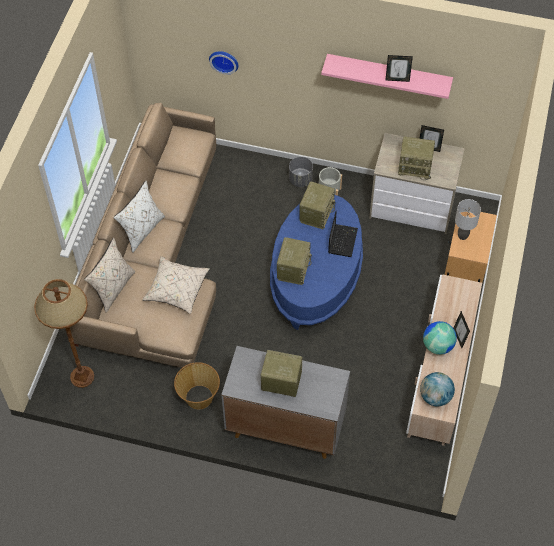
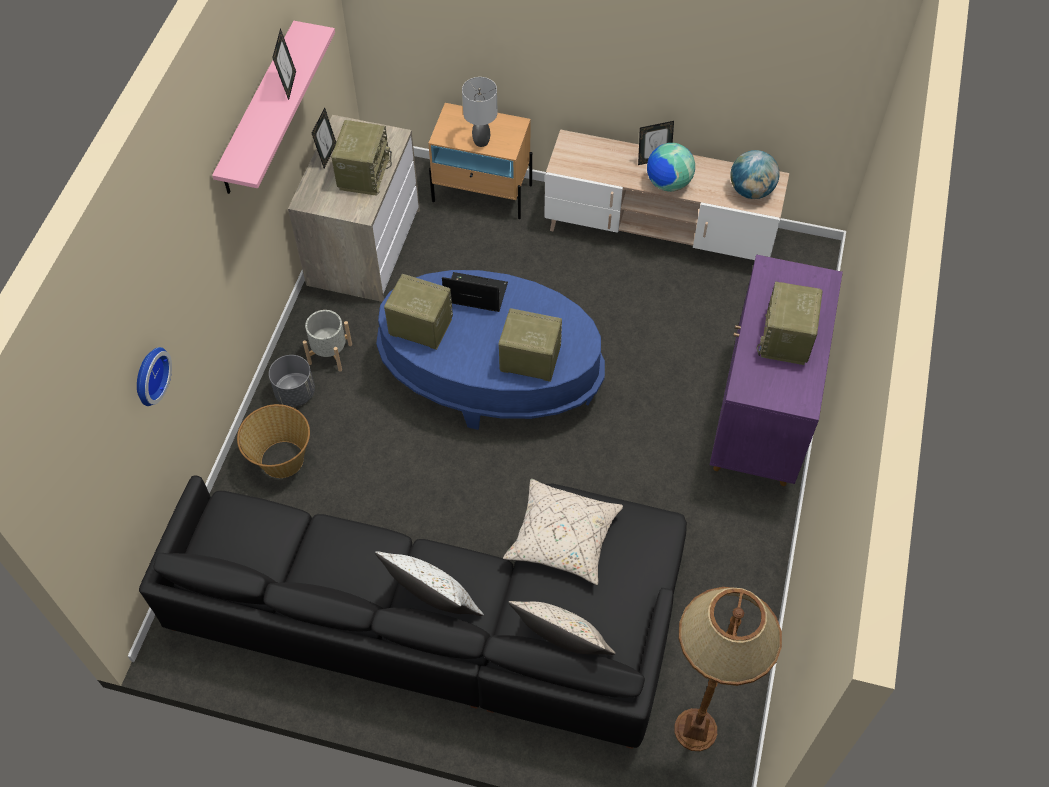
camera: 90 degrees left, 0 degrees up
beige sofa [70,103,216,368] -> black sofa [139,475,687,749]
basket [174,362,220,410] -> basket moved to [237,404,310,478]
grey cabinet [221,346,350,459] -> purple cabinet [710,254,843,486]

